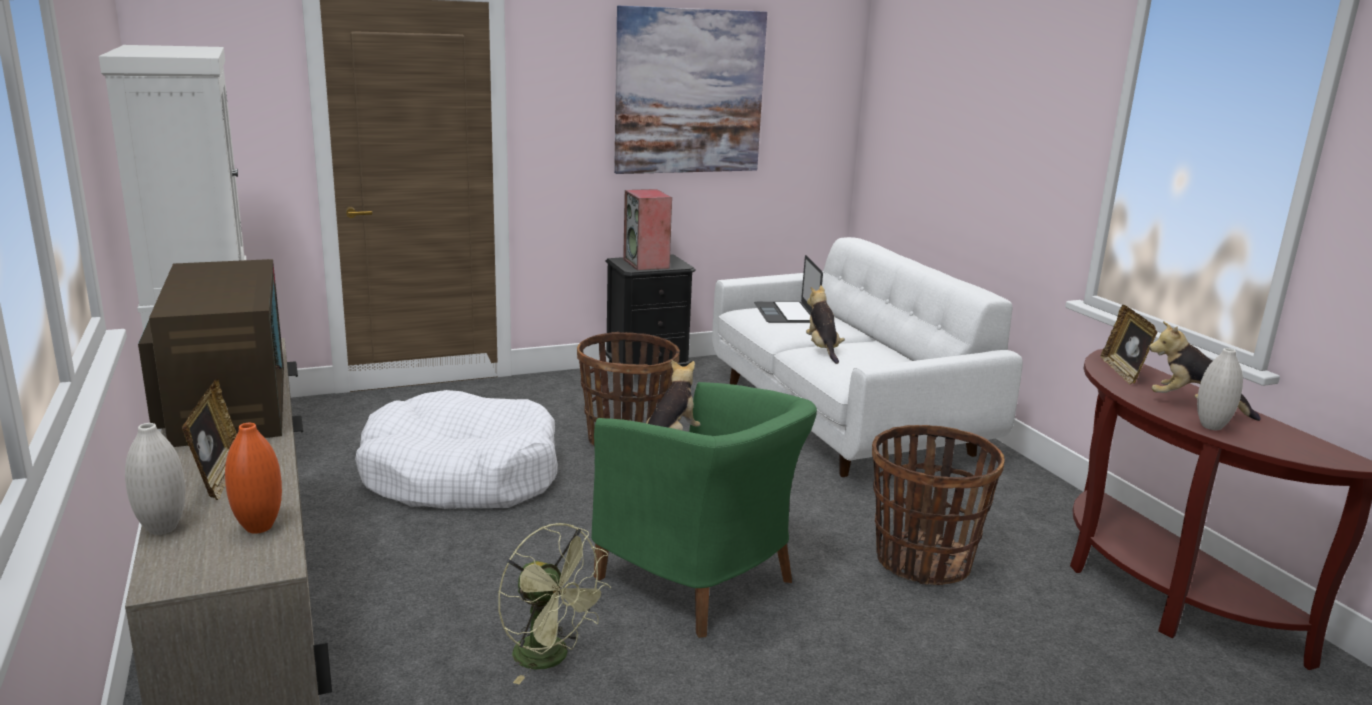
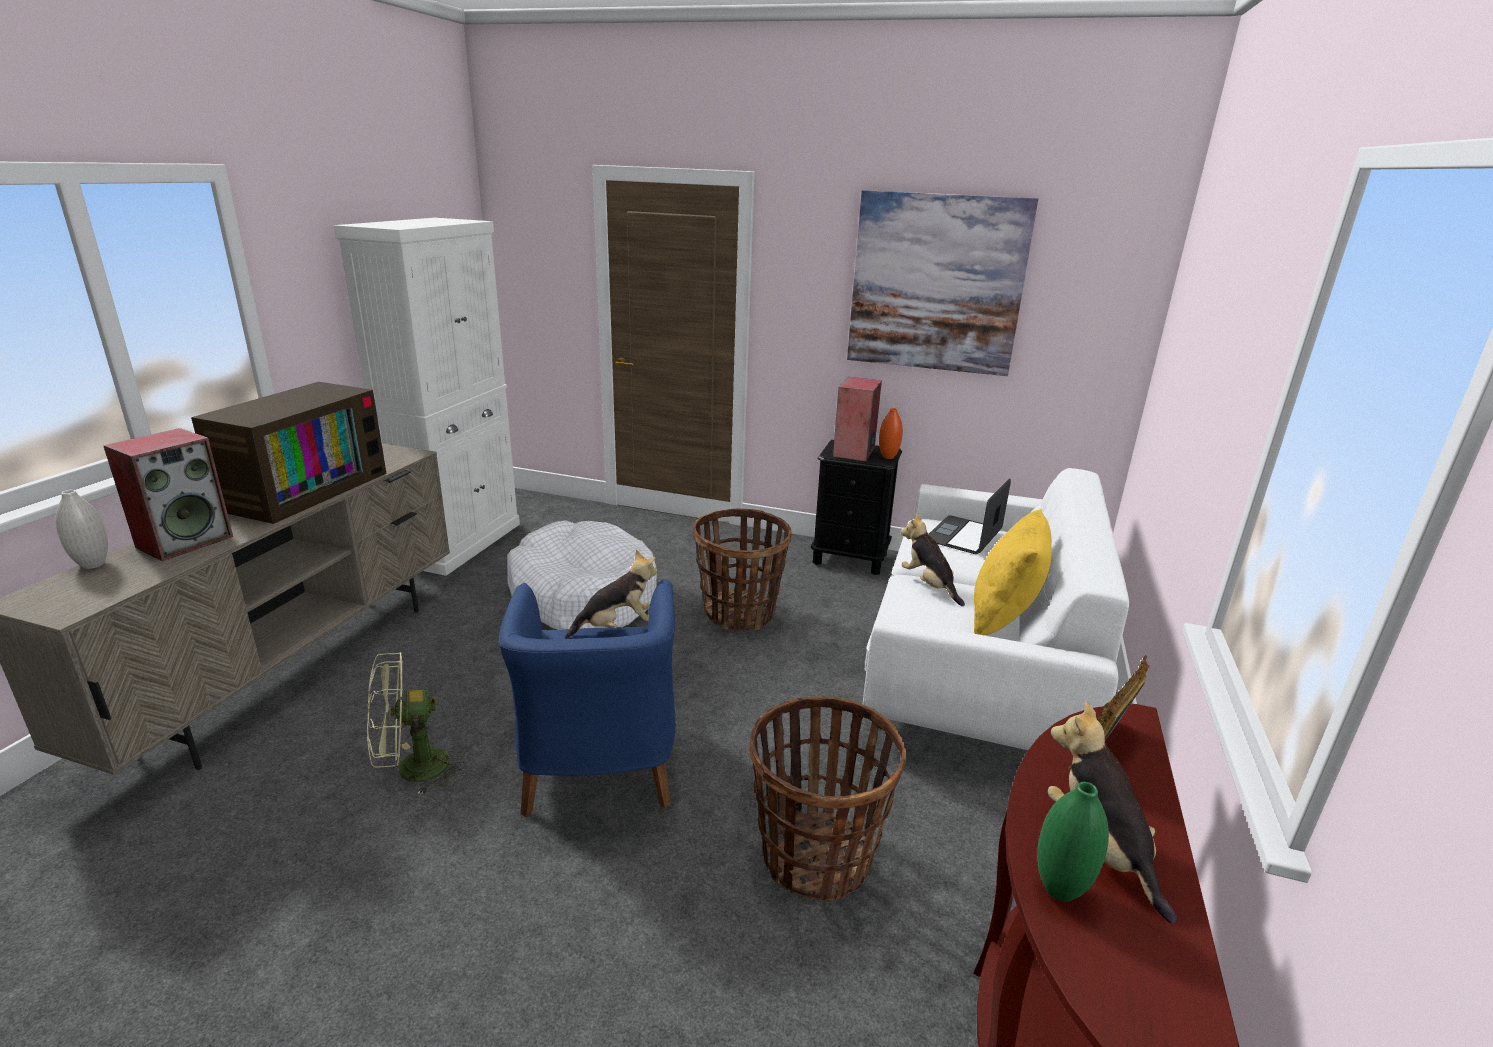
camera: 40 degrees right, 5 degrees up
picture frame [182,379,237,500] -> speaker [103,428,233,561]
orange vase [225,423,282,534] -> orange vase moved to [879,408,903,459]
green fan [498,523,611,684] -> green fan turned 75 degrees clockwise [367,652,466,795]
green armchair [591,382,817,638] -> blue armchair [499,579,676,817]
plush toy [806,285,845,364] -> plush toy turned 60 degrees counterclockwise [901,513,965,606]
white vase [1197,348,1243,430] -> green vase [1037,782,1109,902]
none -> yellow pillow [974,509,1052,635]

